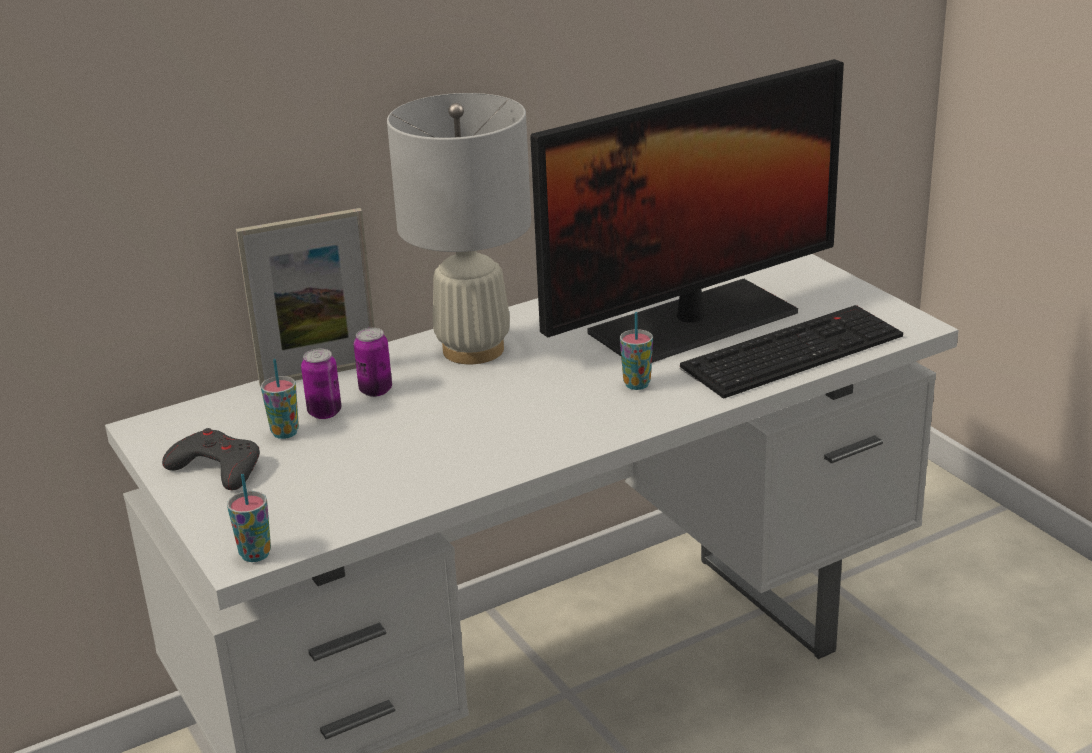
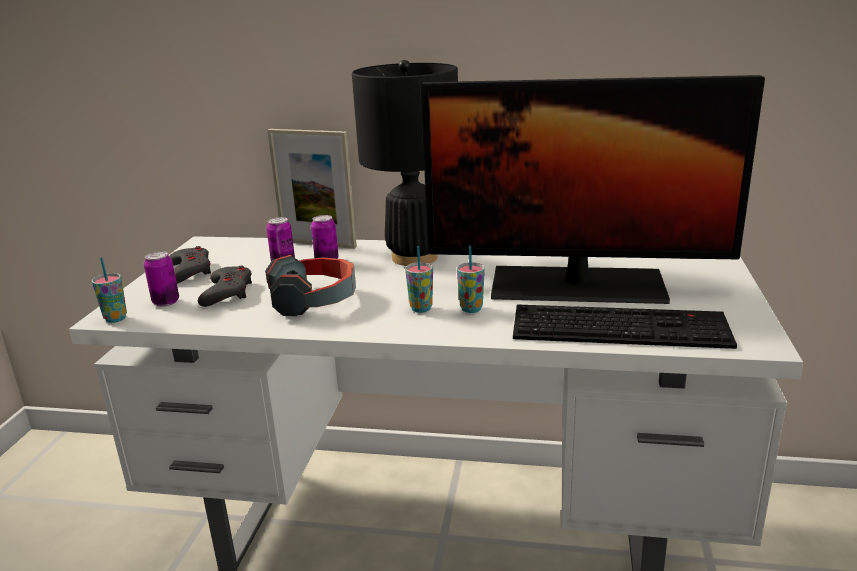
camera: 40 degrees right, 5 degrees down
cup [261,359,299,439] -> cup moved to [405,246,433,313]
white table lamp [387,93,531,364] -> black table lamp [352,60,458,266]
none -> can [144,251,179,307]
none -> grey game controller [198,266,252,307]
none -> headphones [265,255,356,316]

